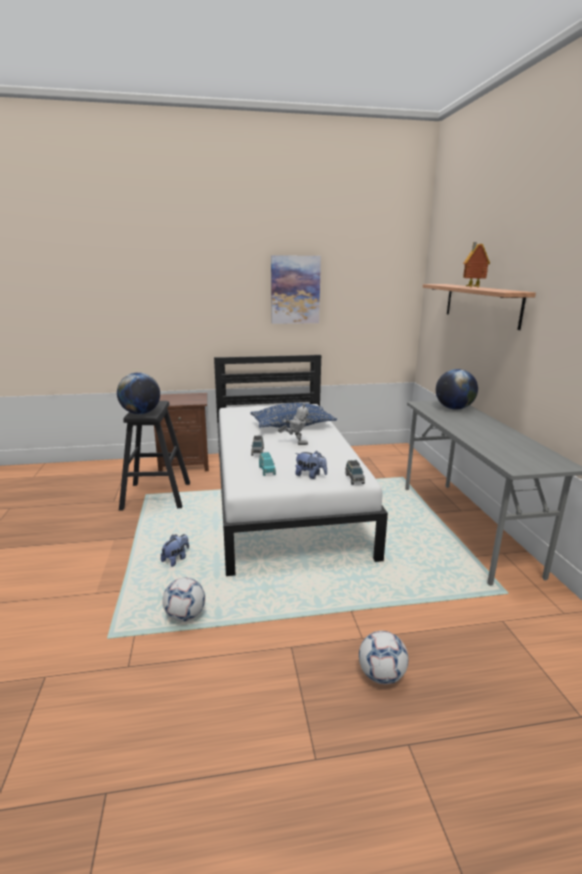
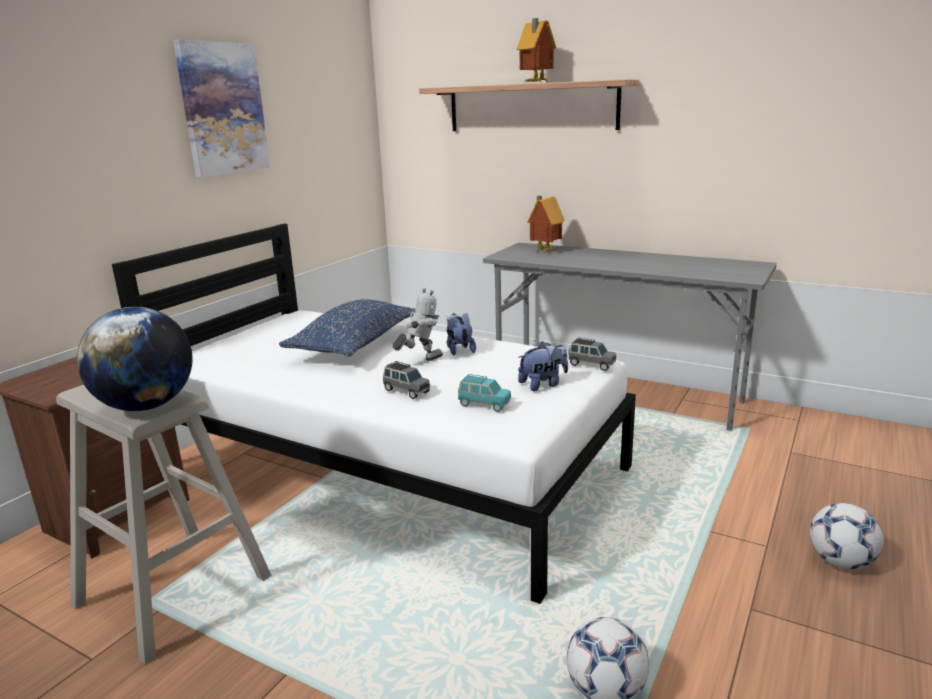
camera: 50 degrees left, 0 degrees up
black stool [119,401,190,511] -> beige stool [56,385,272,664]
plush toy [161,534,189,567] -> plush toy moved to [447,313,476,355]
globe [436,369,478,410] -> toy house [527,196,565,253]

